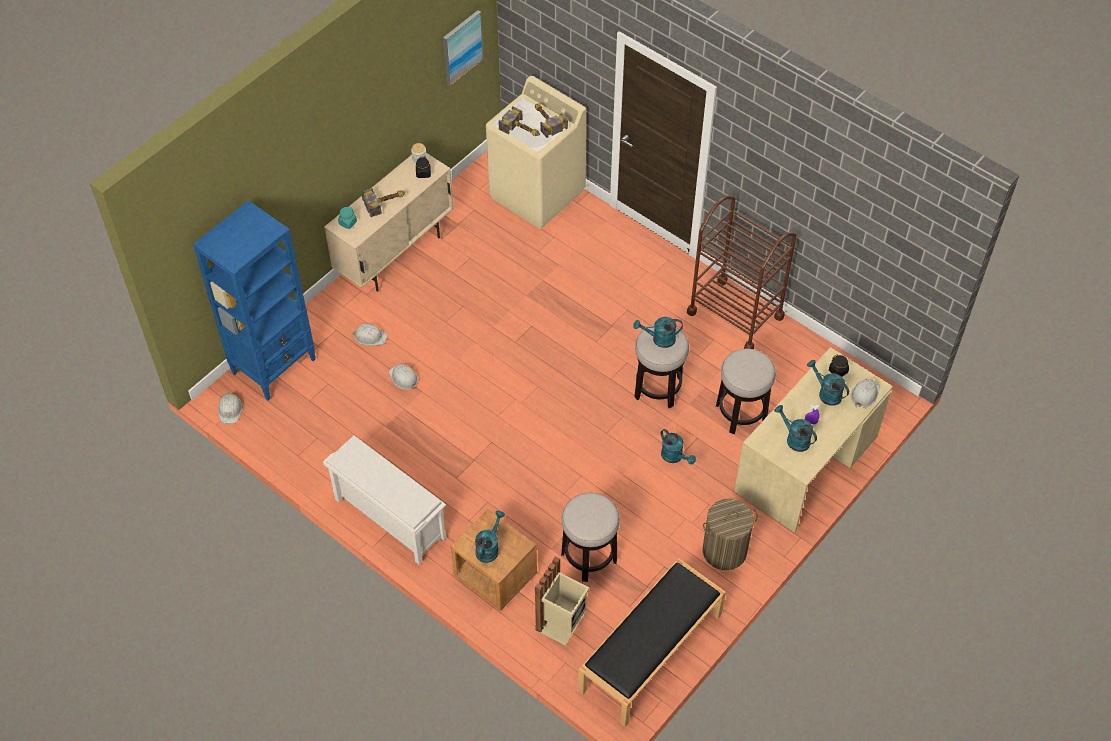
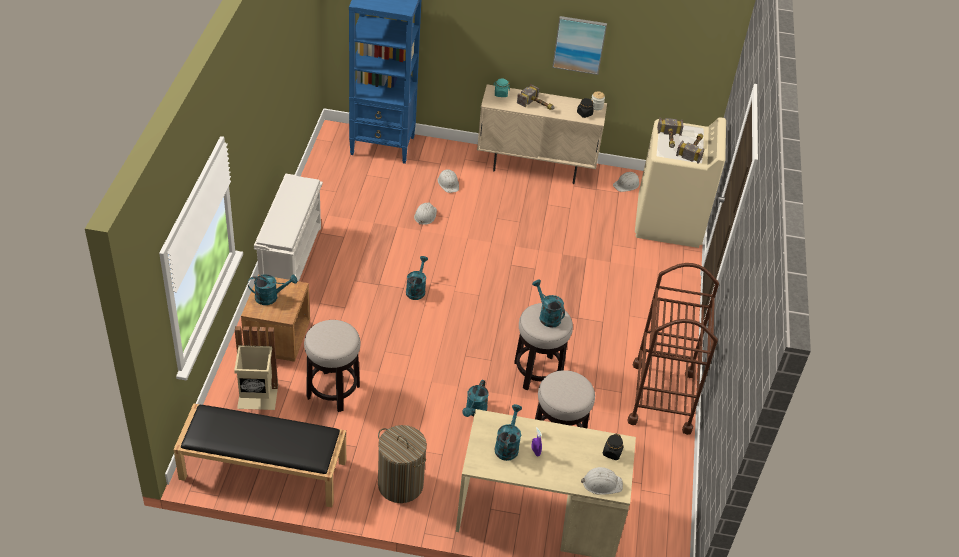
camera: 55 degrees right, 10 degrees down
white hard hat [218,392,242,424] -> white hard hat moved to [613,172,639,192]
picture [443,10,484,87] -> picture moved to [552,16,607,75]
turquoise watering can [807,360,849,406] -> turquoise watering can moved to [406,256,428,300]

